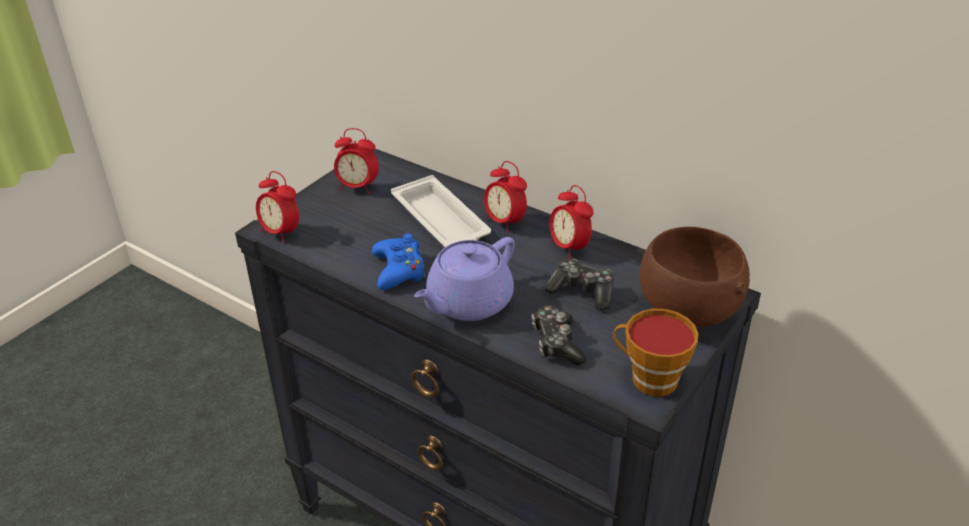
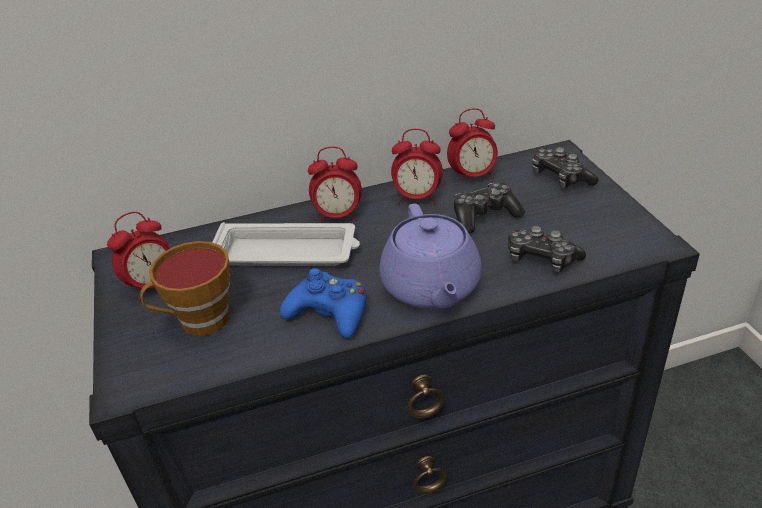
camera: 50 degrees left, 0 degrees up
alarm clock [256,171,299,243] -> alarm clock moved to [447,108,498,185]
cup [613,309,699,397] -> cup moved to [140,241,230,336]
brown bowl [640,227,750,327] -> game controller [532,147,598,188]

